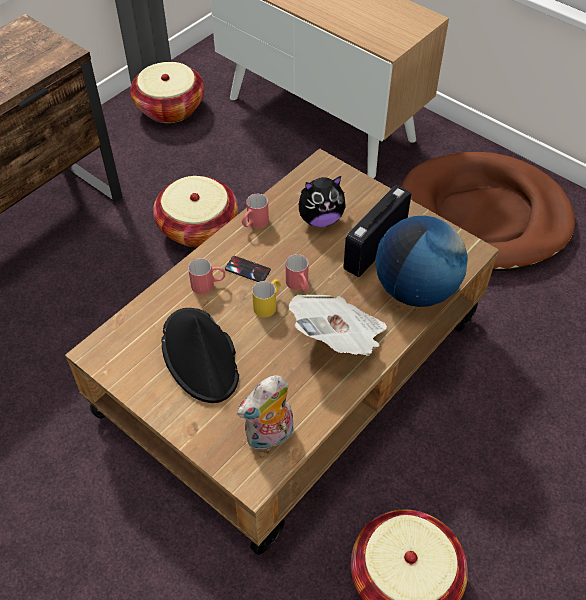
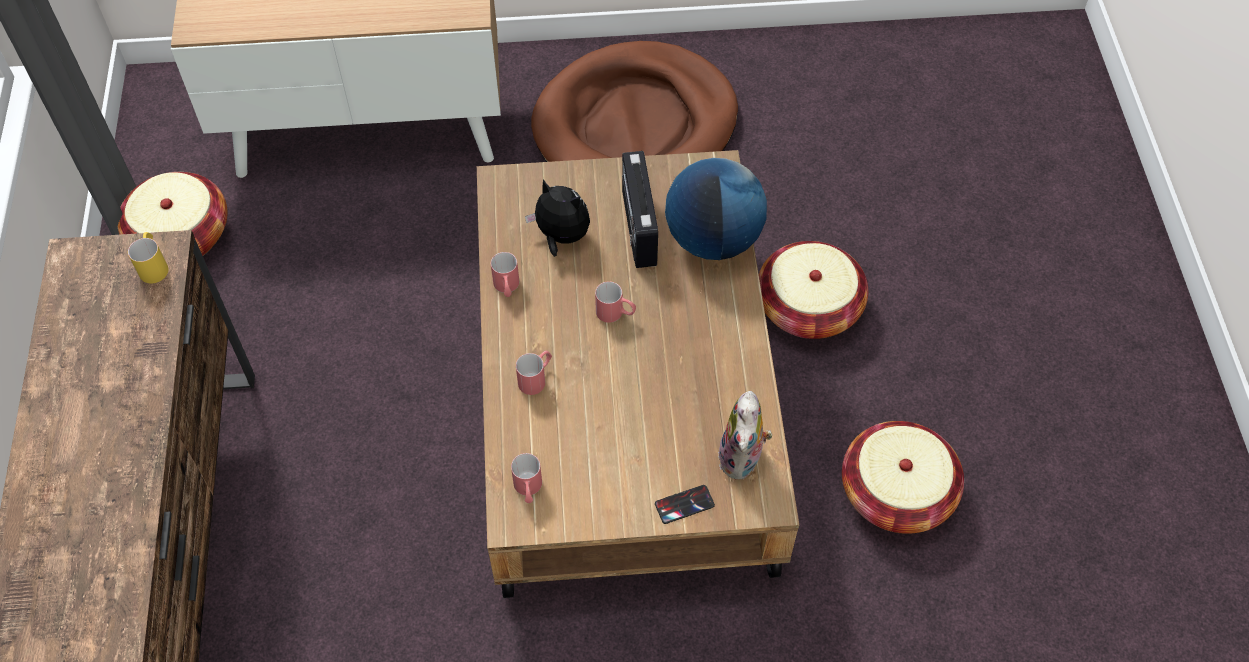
camera: 45 degrees left, 5 degrees up
basket [153,176,238,247] -> basket moved to [759,241,868,339]
black hat [162,308,239,403] -> none
phone [225,256,271,282] -> phone moved to [655,485,715,524]
yellow mug [252,279,281,317] -> yellow mug moved to [128,232,168,283]
newspaper [289,295,387,356] -> none
plush toy [299,176,346,227] -> plush toy turned 90 degrees counterclockwise [525,179,590,257]
none -> red mug [511,453,542,503]

